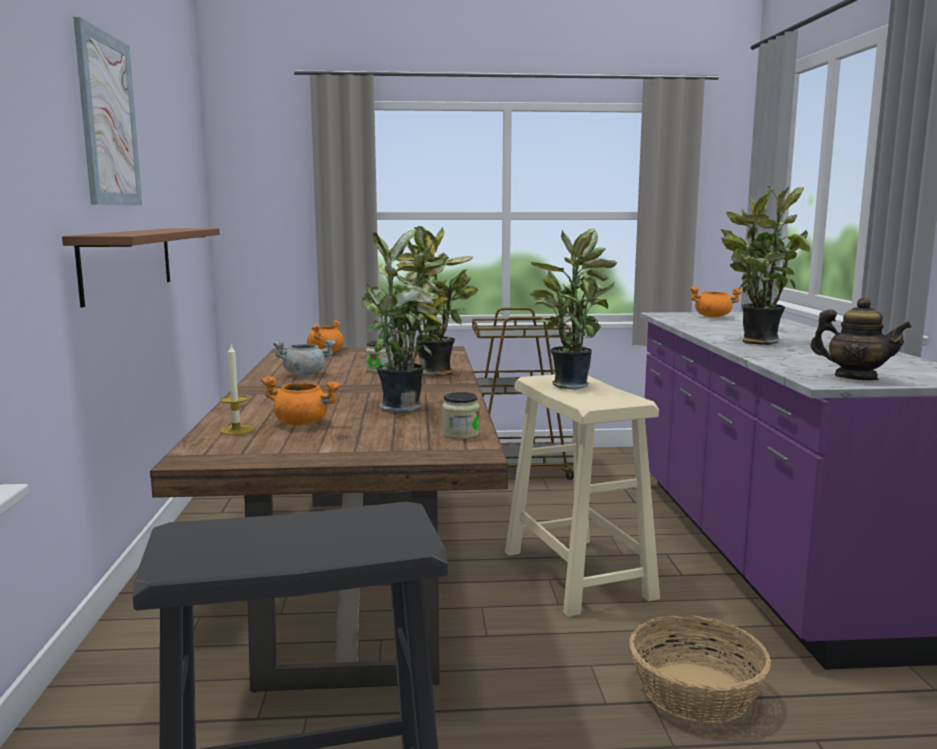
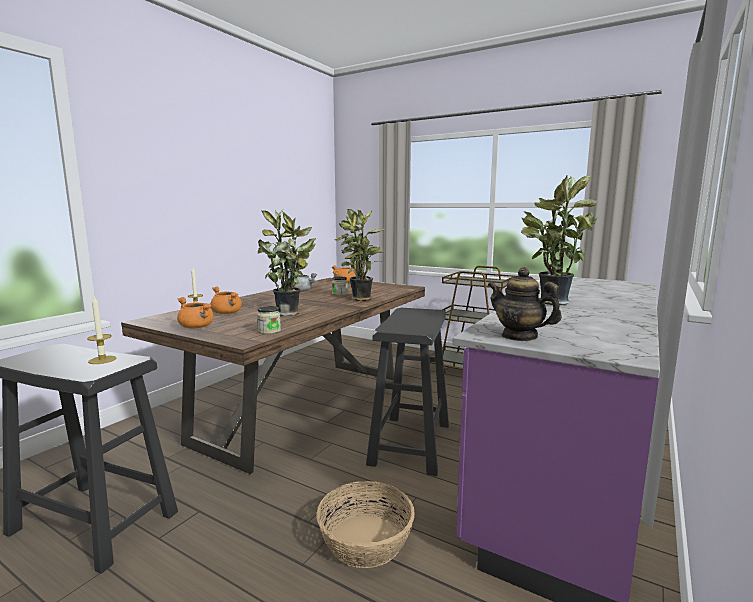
camera: 35 degrees right, 0 degrees up
brown shelf [62,228,220,307] -> none
picture [73,17,142,205] -> none
beige stool [505,374,660,617] -> black stool [366,308,449,476]
potted plant [530,228,617,389] -> none
orange cooking pot [690,286,743,318] -> orange cooking pot moved to [177,297,213,328]
teapot [810,297,912,380] -> teapot turned 150 degrees clockwise [488,267,562,341]
none -> candle [87,296,116,364]

